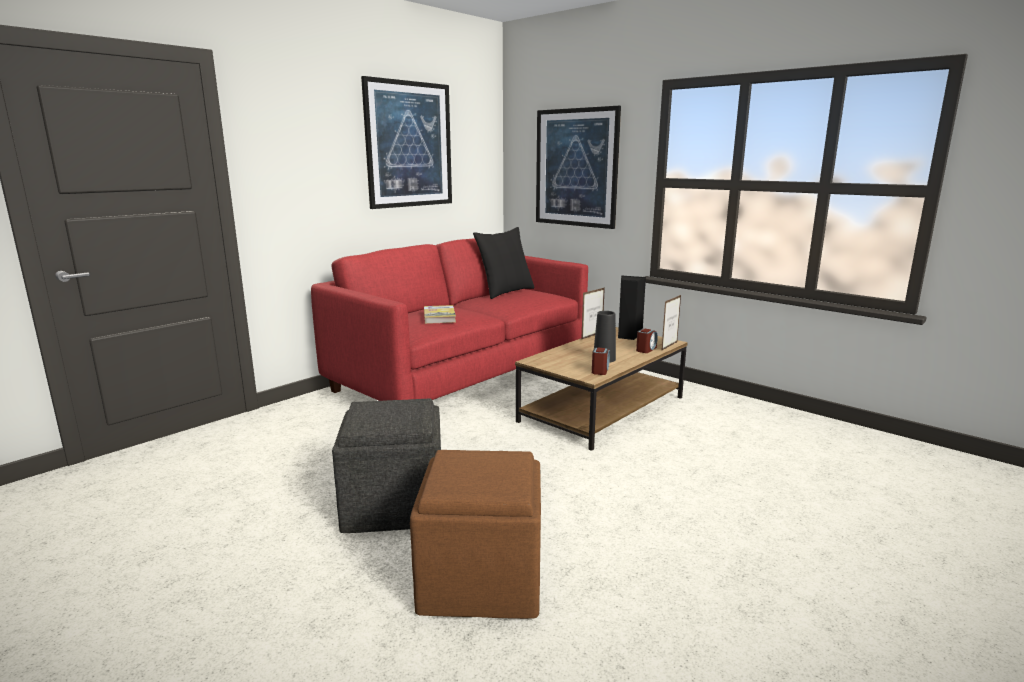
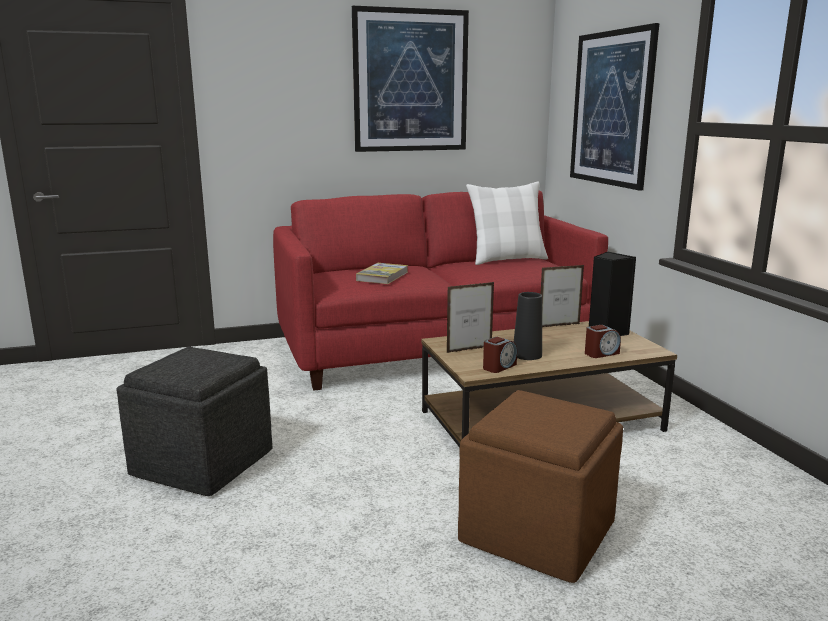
camera: 30 degrees right, 0 degrees up
brown ottoman [410,450,541,619] -> brown ottoman moved to [458,390,623,583]
black pillow [473,227,535,299] -> white pillow [466,182,548,265]
picture frame [662,295,681,350] -> picture frame moved to [447,282,494,353]

